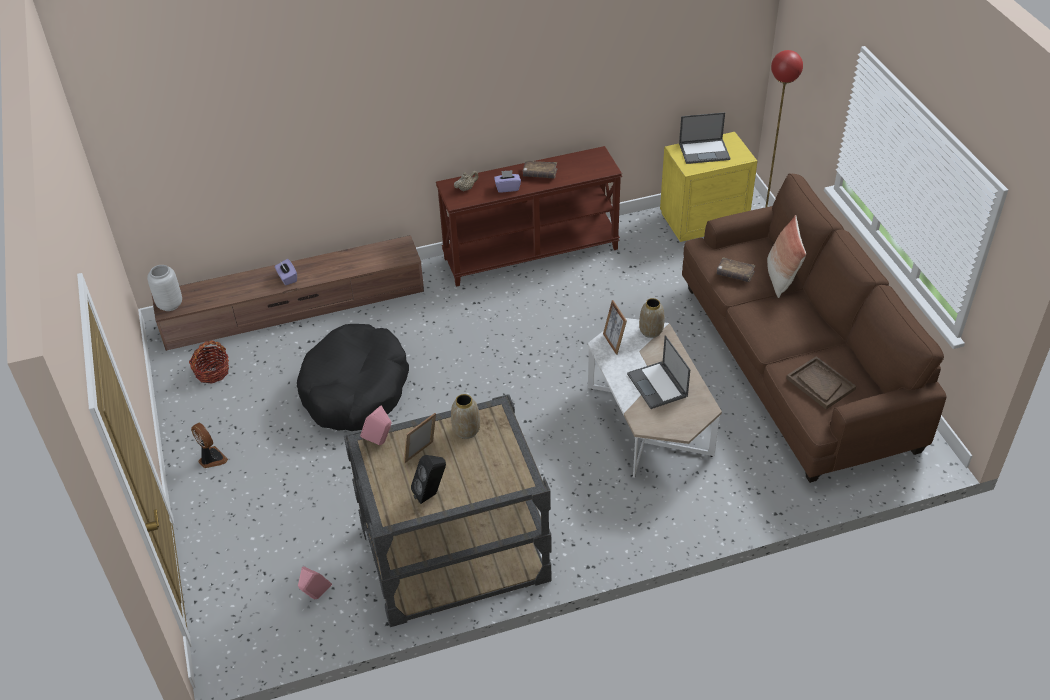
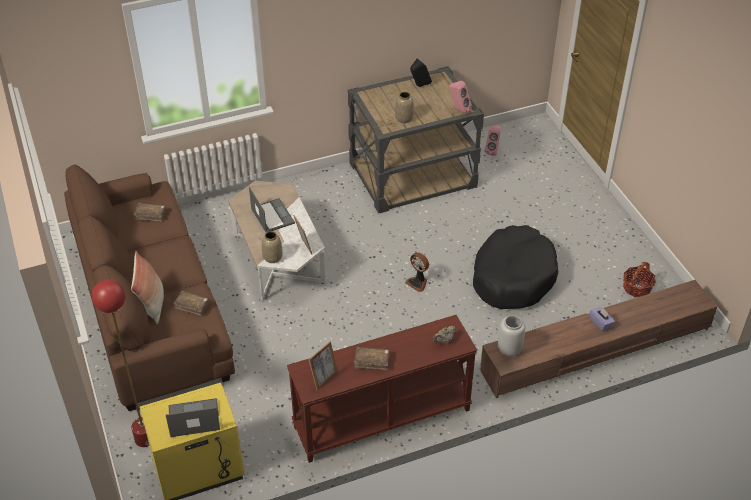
camera: 175 degrees right, 0 degrees up
grey vase [147,265,182,311] -> grey vase moved to [498,315,525,356]
fan [191,423,228,468] -> fan moved to [405,252,429,292]
picture frame [404,413,436,463] -> picture frame moved to [309,341,338,390]
purple tissue box [494,170,521,193] -> none
brown tray [786,356,856,409] -> brown book [134,203,166,222]

